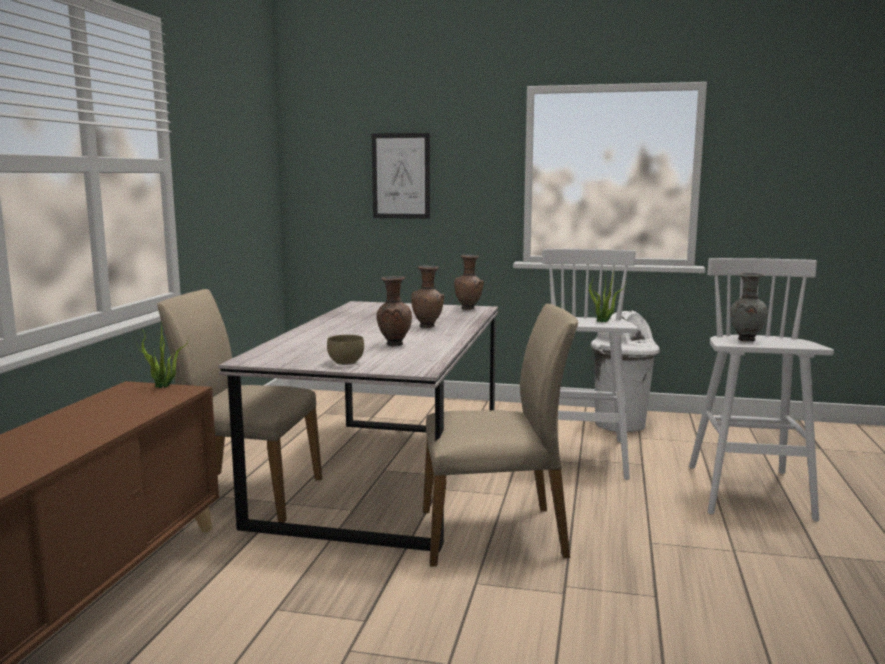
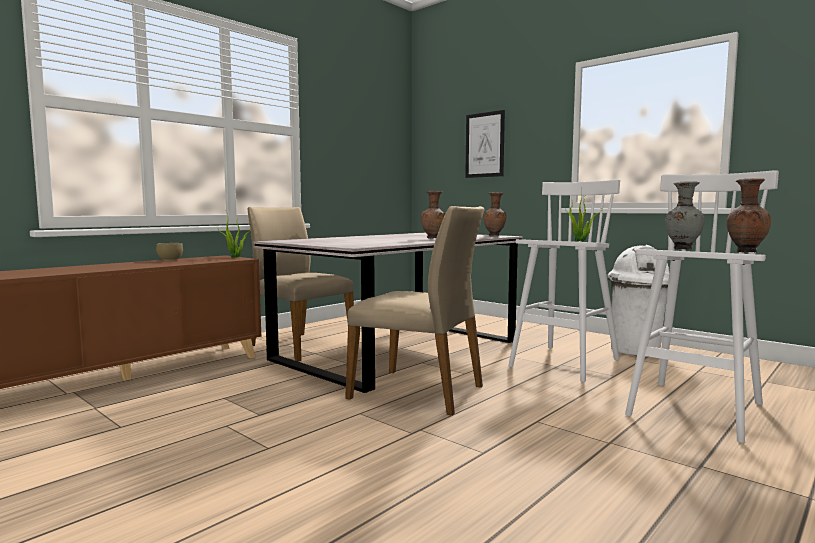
camera: 30 degrees right, 5 degrees down
brown bowl [327,335,364,365] -> brown bowl moved to [156,243,183,261]
brown vase [377,276,412,346] -> brown vase moved to [727,178,771,253]

